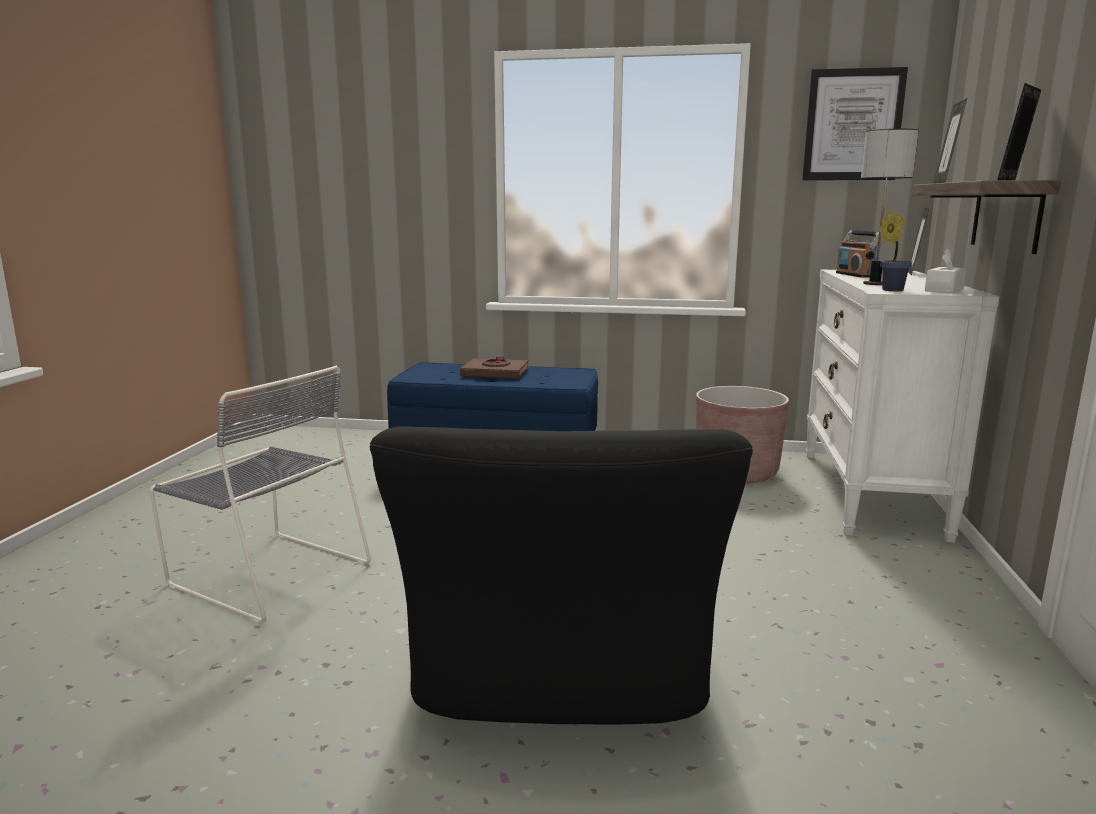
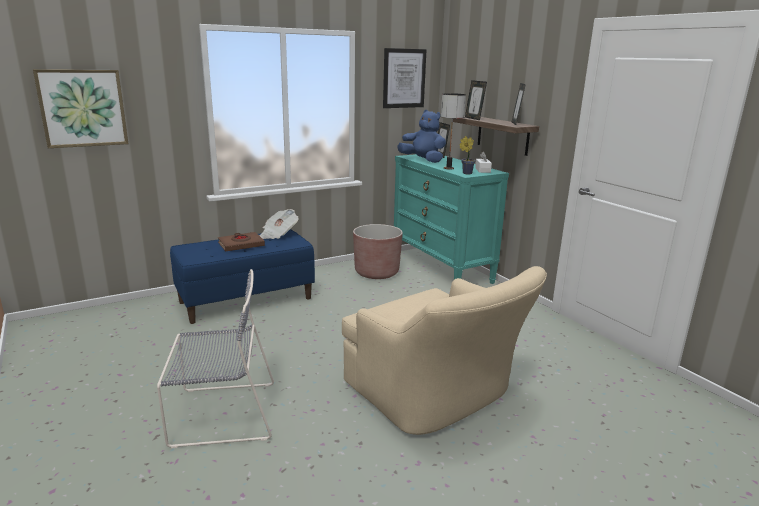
camera: 40 degrees left, 5 degrees up
black armchair [370,426,753,724] -> beige armchair [342,266,547,435]
white dresser [806,270,999,543] -> turquoise dresser [394,154,509,284]
radio [836,230,879,278] -> blue plush toy [397,110,446,163]
none -> picture [33,69,129,148]
none -> newspaper [260,209,299,239]

